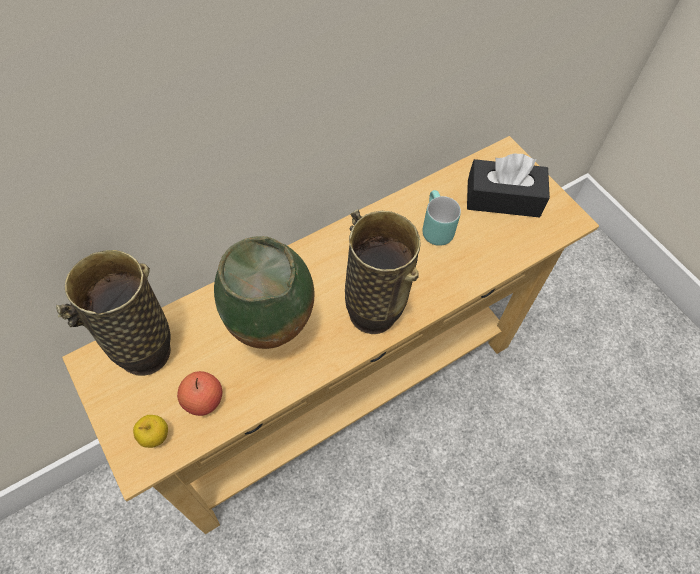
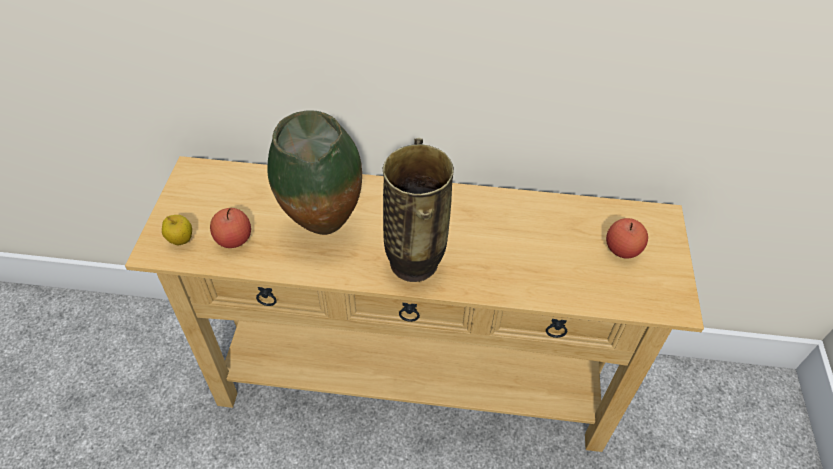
camera: 40 degrees right, 10 degrees down
vase [56,250,171,376] -> none
turquoise mug [422,190,461,246] -> none
black tissue box [467,154,550,218] -> apple [606,218,648,259]

